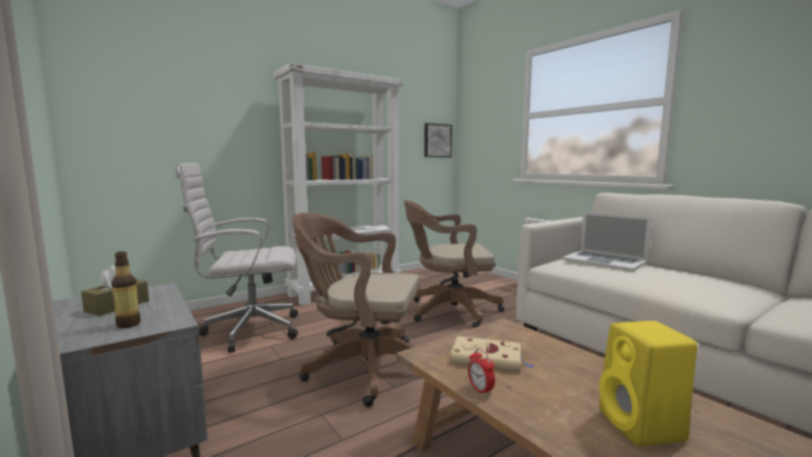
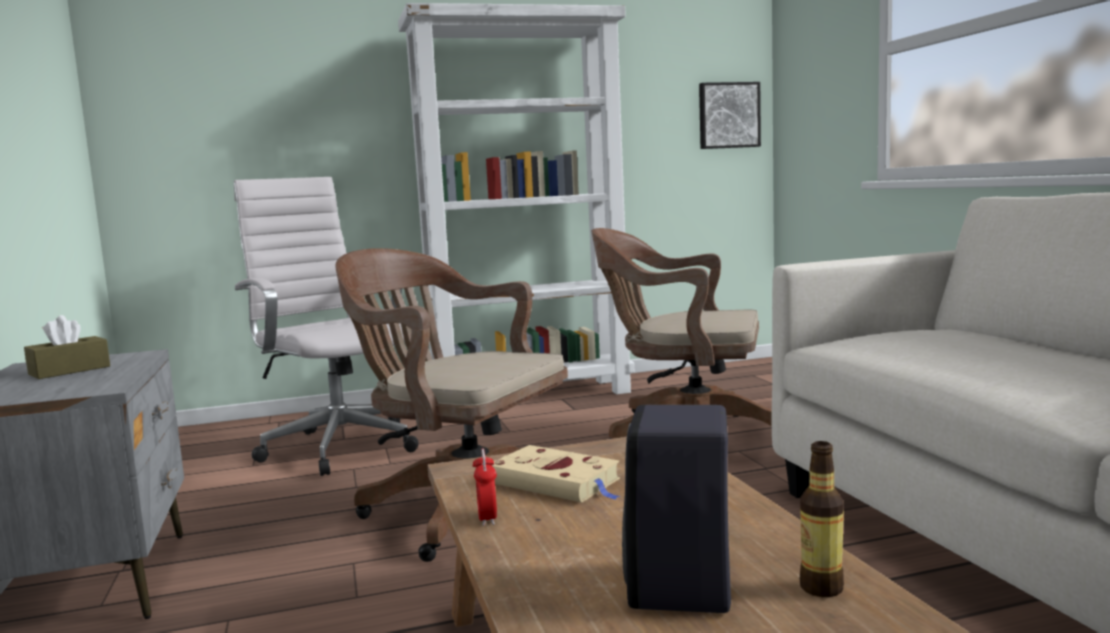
camera: 20 degrees right, 0 degrees up
bottle [111,251,141,328] -> bottle moved to [800,441,844,597]
white office chair [175,163,298,352] -> white office chair turned 45 degrees clockwise [234,177,419,476]
laptop [562,212,652,272] -> none
yellow speaker [599,321,697,447] -> black speaker [622,405,731,613]

